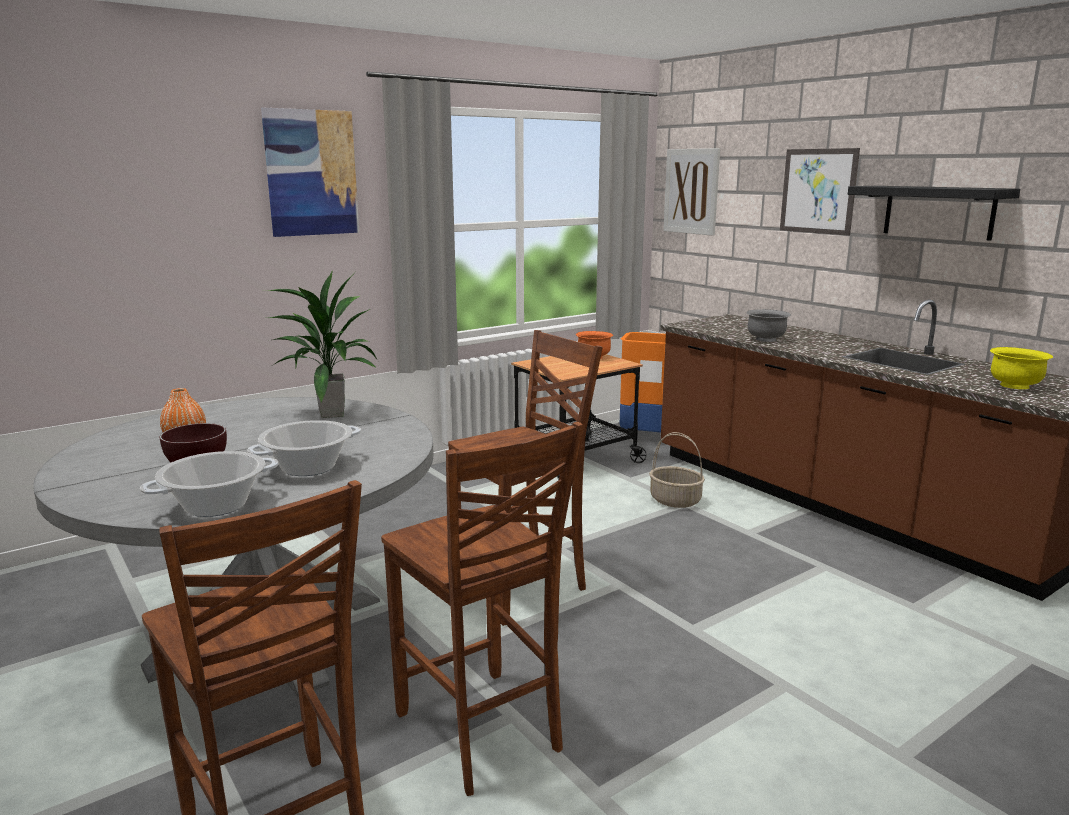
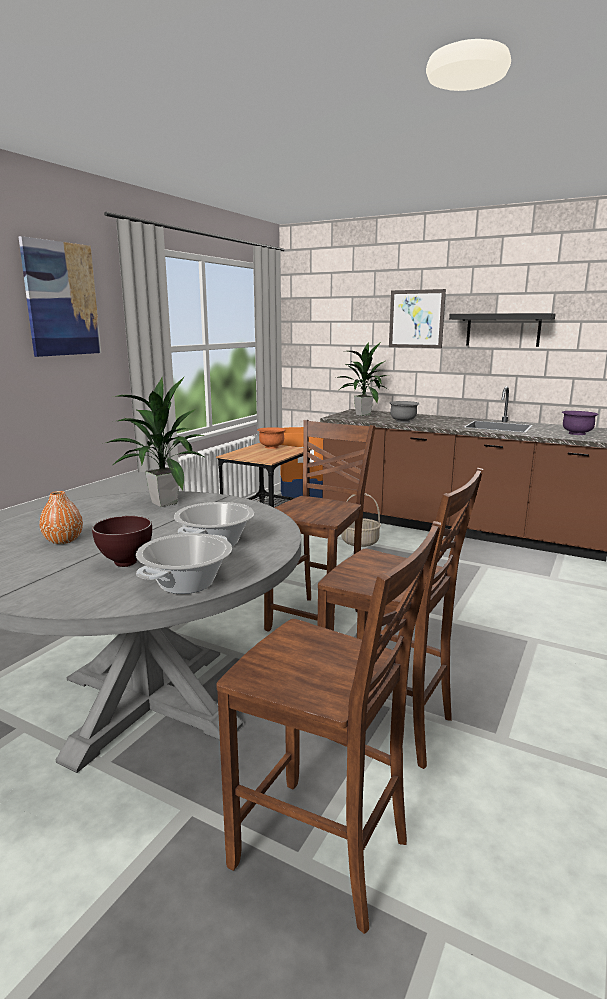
camera: 25 degrees left, 0 degrees up
picture [663,148,720,236] -> none
yellow bowl [990,347,1053,389] -> purple bowl [562,411,598,435]
none -> potted plant [337,342,389,416]

